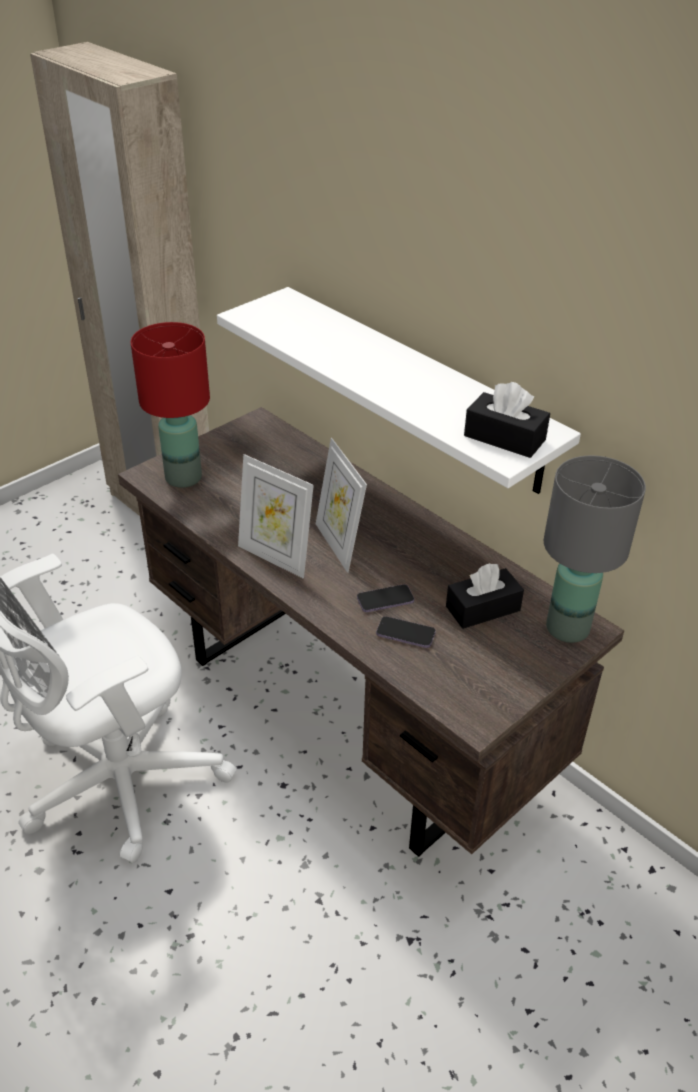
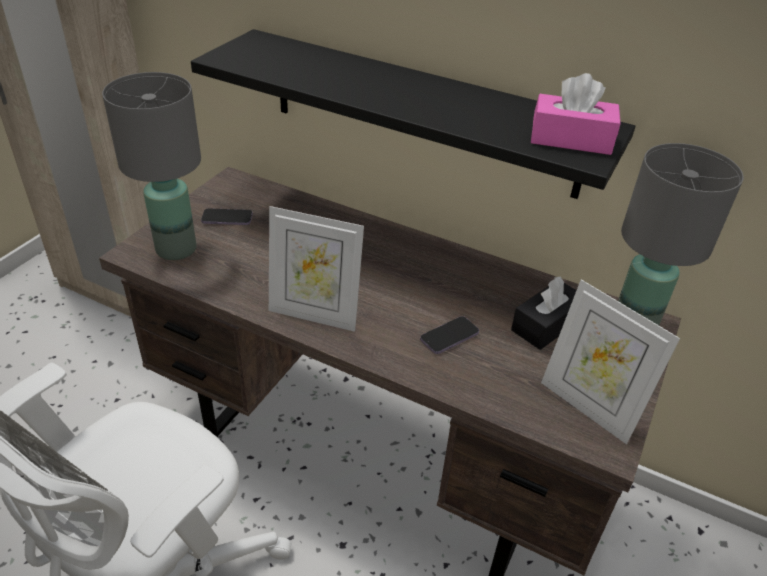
camera: 20 degrees left, 0 degrees up
red table lamp [131,322,210,488] -> grey table lamp [102,72,201,260]
white shelf [217,287,581,494] -> black shelf [191,29,635,199]
picture frame [316,438,367,573] -> picture frame moved to [541,279,680,444]
phone [376,616,436,648] -> phone moved to [201,208,253,225]
black tissue box [464,382,550,458] -> pink tissue box [531,73,621,155]

